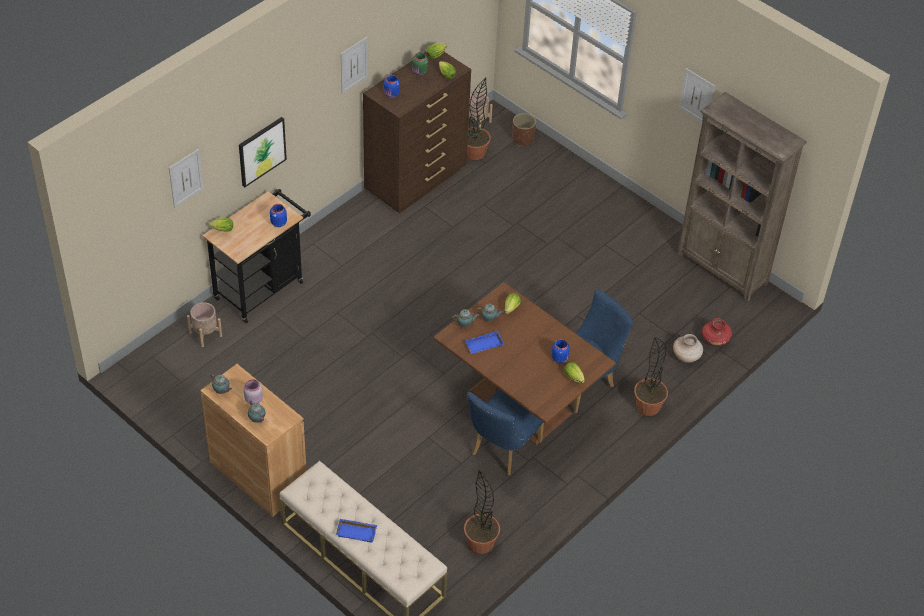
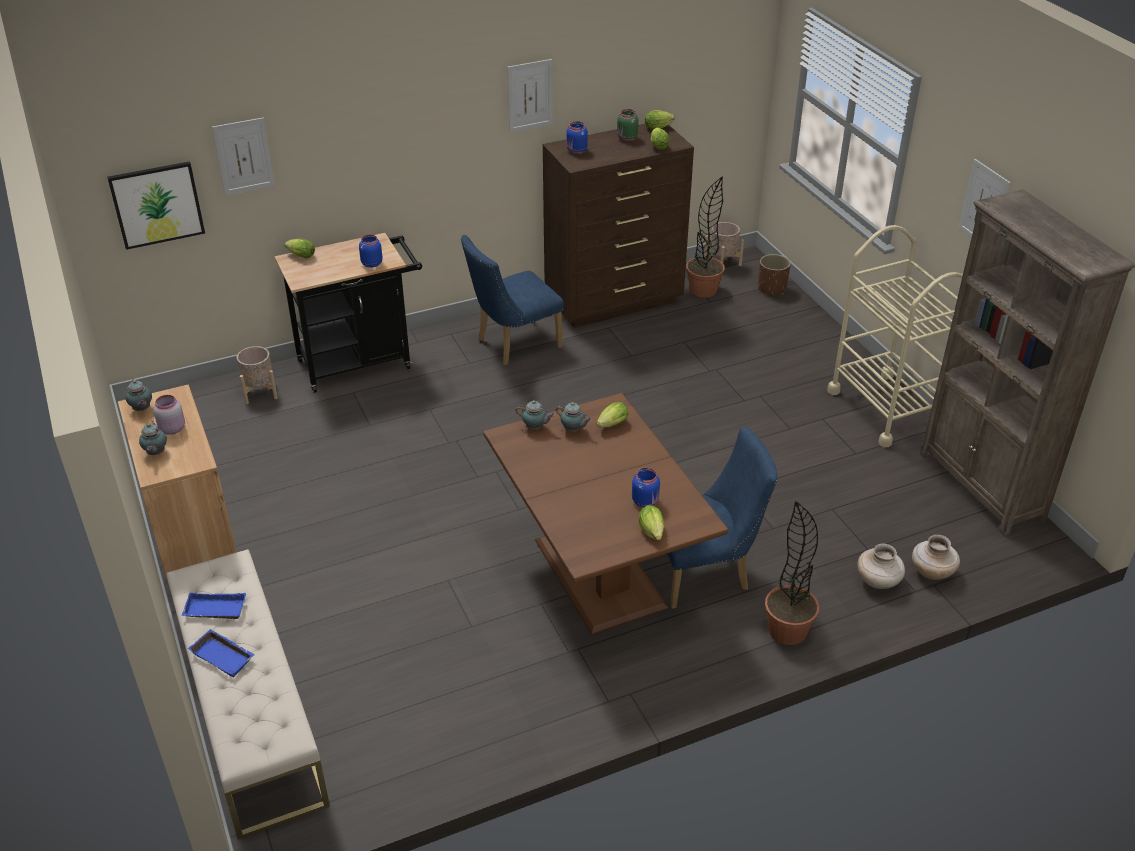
camera: 25 degrees right, 10 degrees down
picture [239,117,287,187] -> picture moved to [107,161,205,250]
potted plant [464,470,500,554] -> none
blue tray [465,331,504,354] -> blue tray moved to [181,593,246,619]
blue chair [467,389,544,475] -> blue chair moved to [461,235,564,366]
red vase [702,318,732,346] -> beige vase [912,535,960,580]
none -> beige cart [827,225,963,447]

